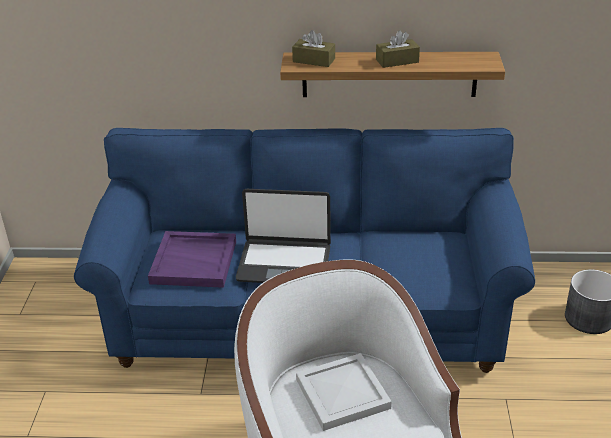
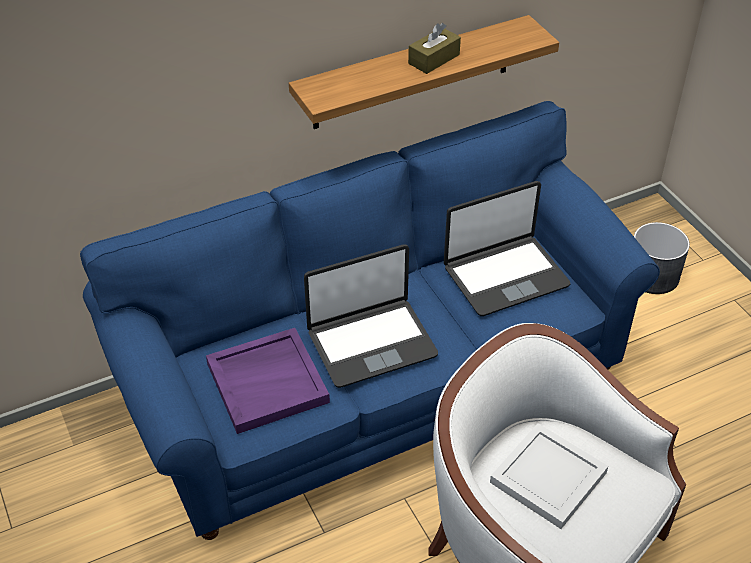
camera: 30 degrees left, 10 degrees up
brown tissue box [292,30,335,67] -> none
none -> laptop [444,181,571,316]

